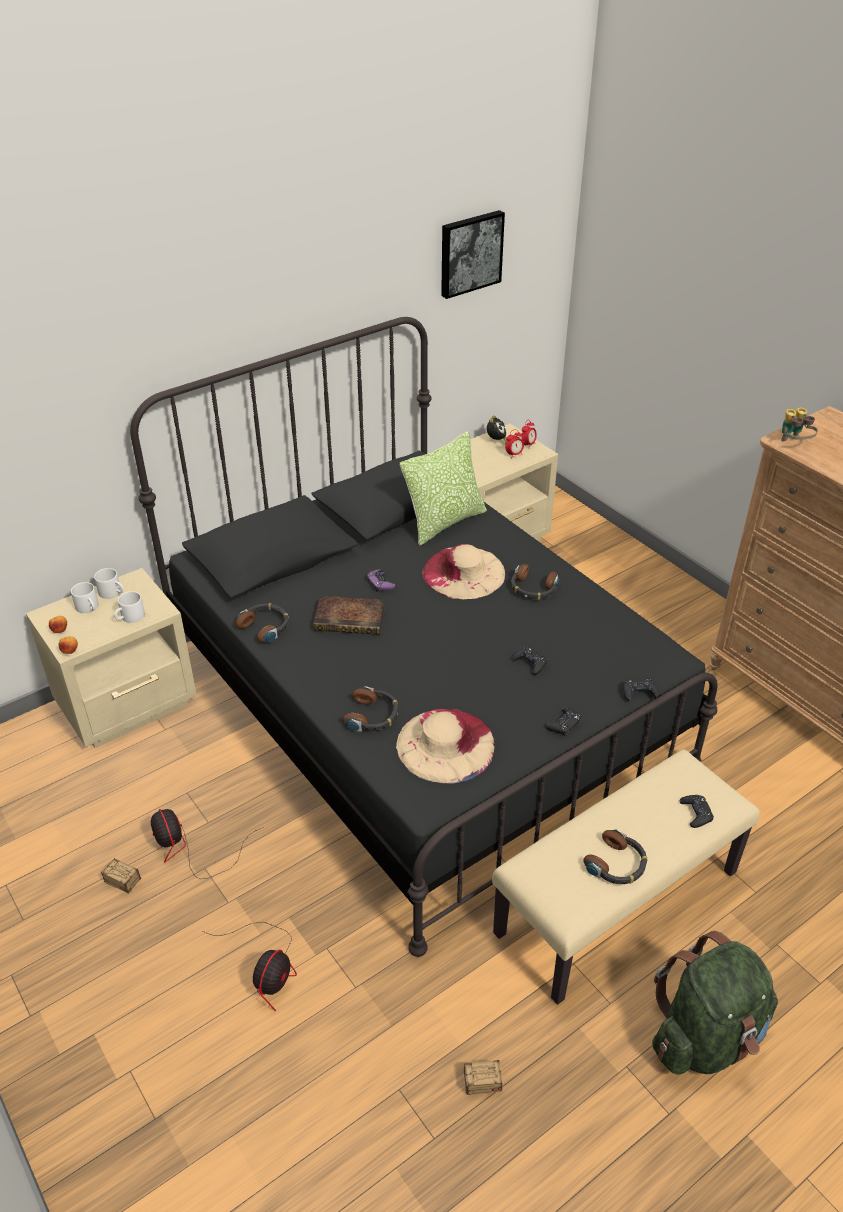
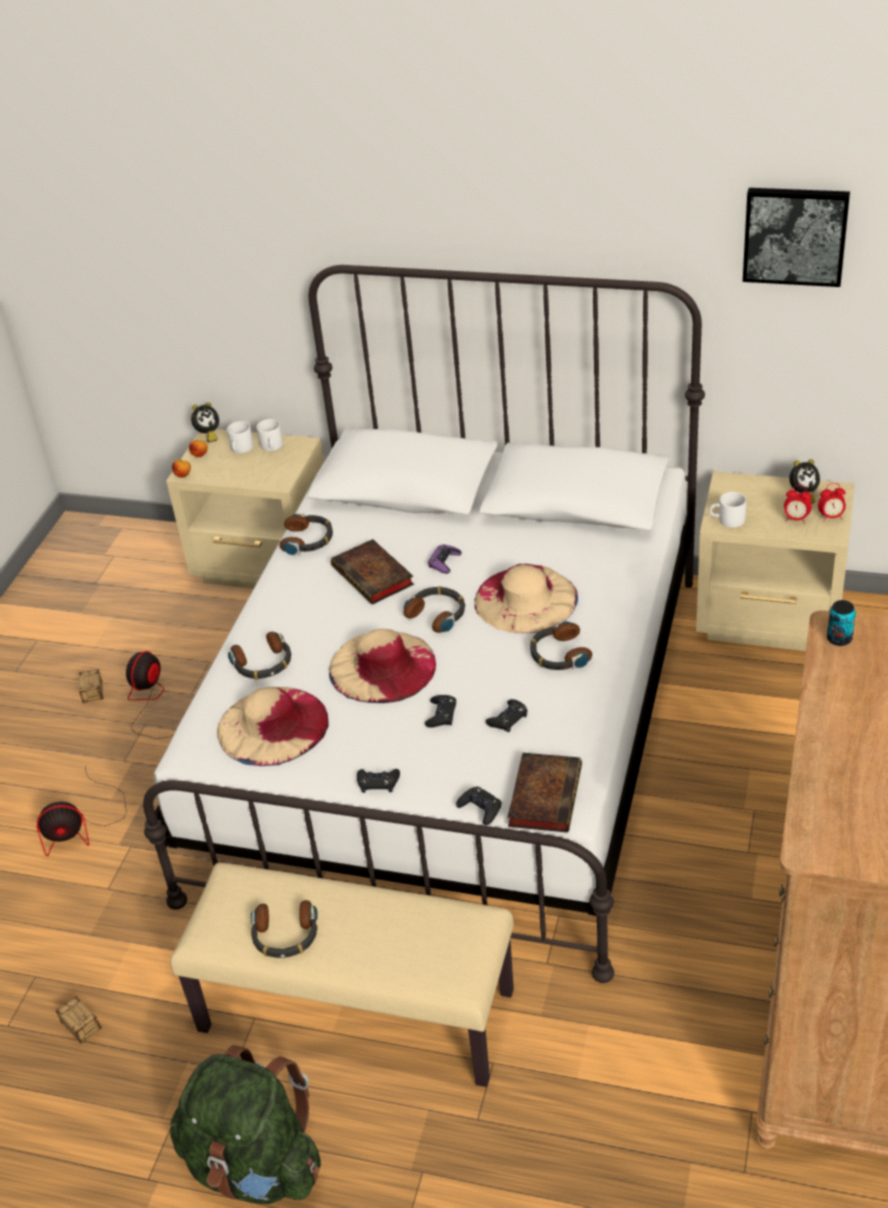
camera: 55 degrees right, 0 degrees up
white mug [114,591,145,623] -> white mug moved to [709,492,746,528]
black bed [130,317,718,957] -> white bed [143,265,705,983]
pillow [400,431,487,546] -> none
black game controller [680,795,714,828] -> black game controller moved to [486,699,528,732]
binoculars [781,407,818,441] -> can [827,600,856,646]
none -> alarm clock [191,402,219,442]
none -> beige hat [329,629,436,703]
none -> headphones [404,586,465,633]
none -> book [507,753,582,833]

